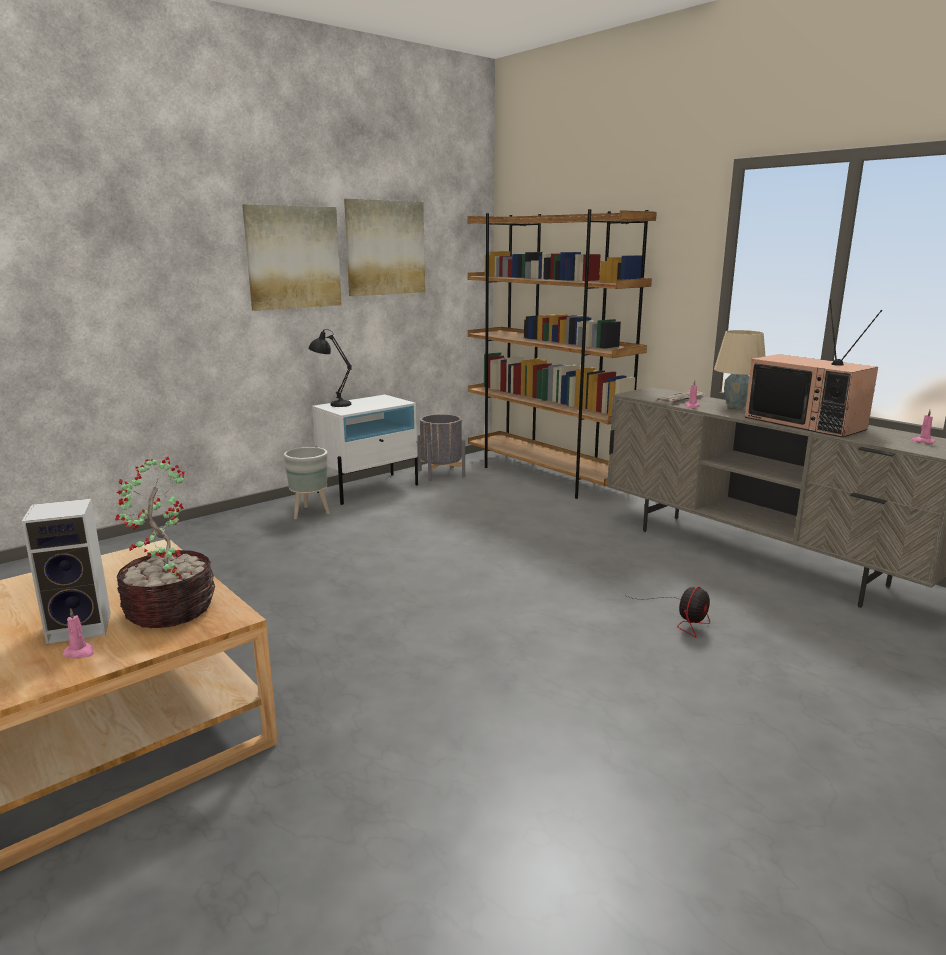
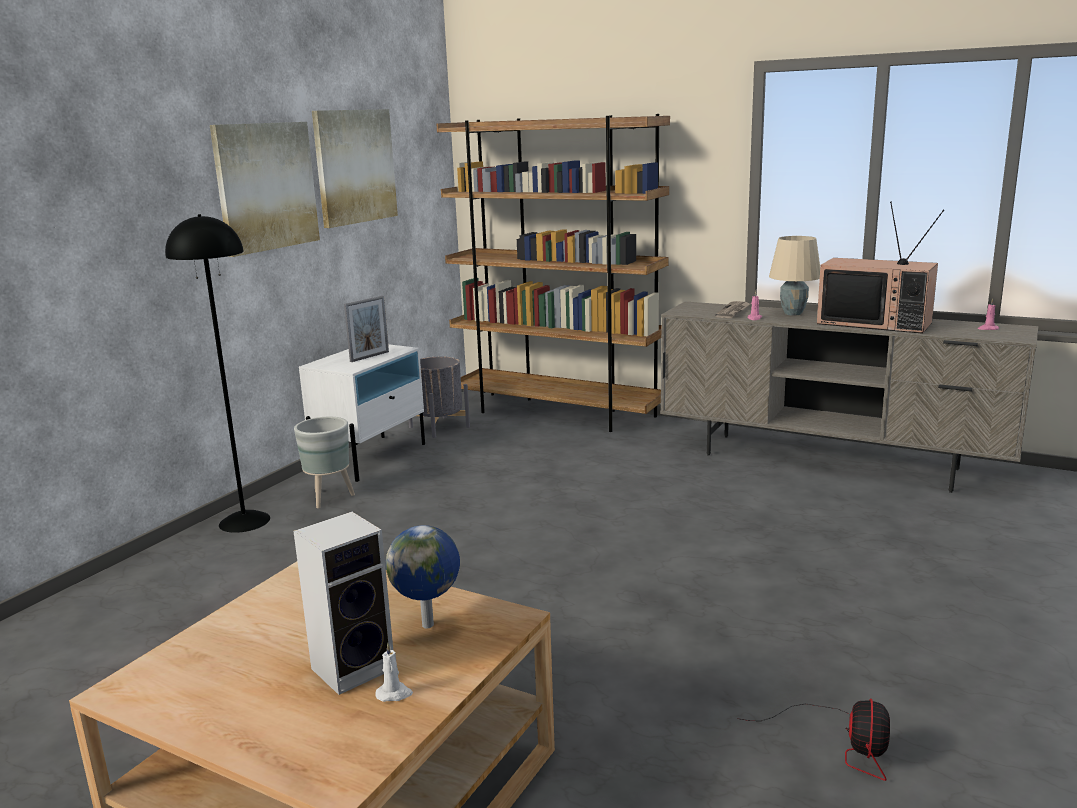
camera: 20 degrees left, 0 degrees up
pink candle [63,608,94,659] -> white candle [375,643,413,702]
potted plant [115,457,215,628] -> globe [386,525,460,629]
black table lamp [309,329,352,407] -> none
fan [627,587,710,638] -> fan moved to [738,699,890,781]
none -> black floor lamp [165,214,270,533]
none -> picture frame [344,296,389,362]

